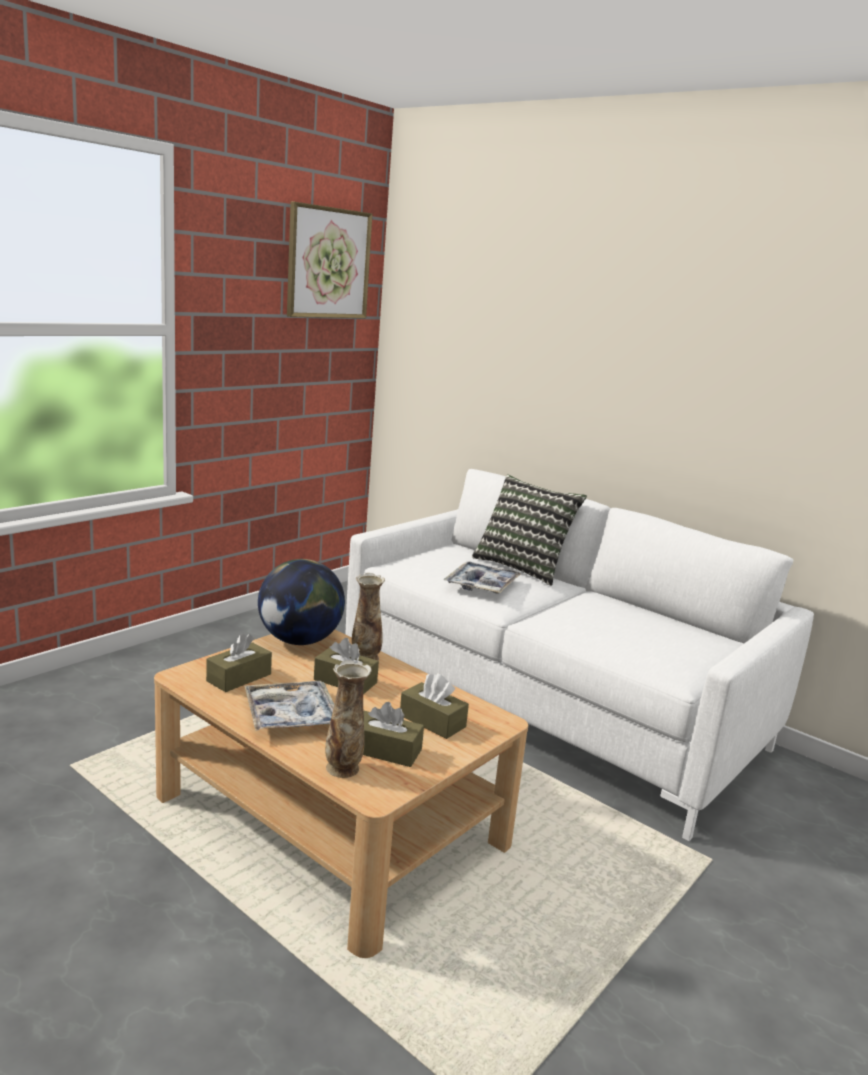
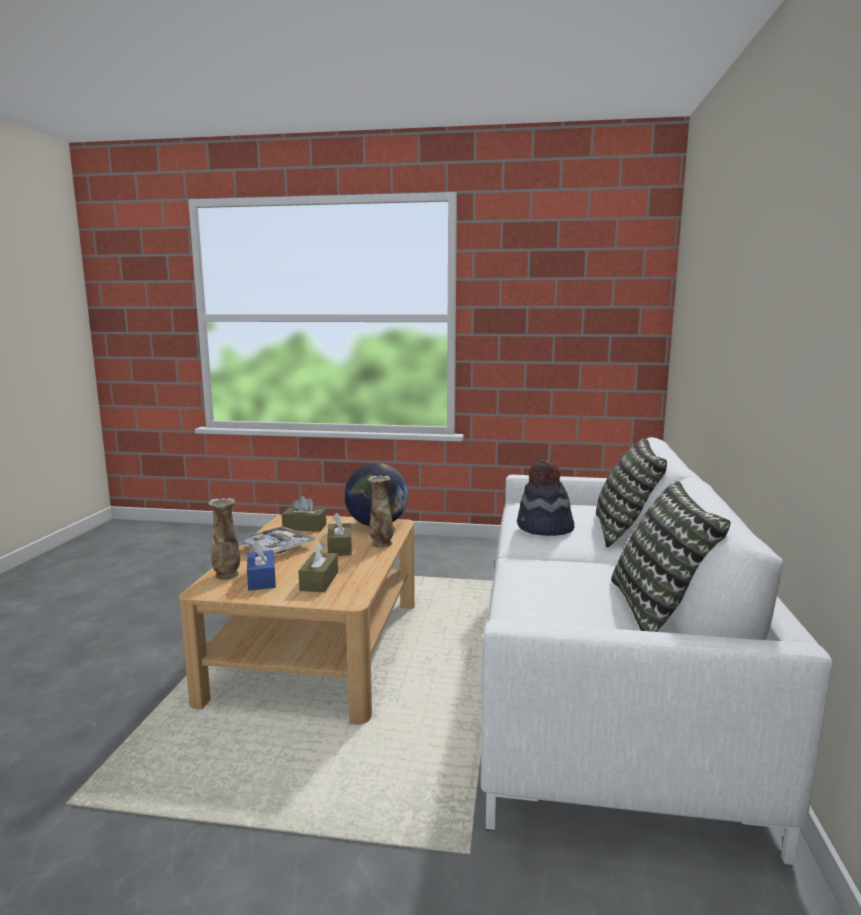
camera: 60 degrees right, 5 degrees down
picture [287,202,372,318] -> none
brown tissue box [363,702,424,767] -> blue tissue box [247,540,276,590]
tray [444,561,521,594] -> hat [517,460,574,536]
none -> pillow [611,481,731,632]

